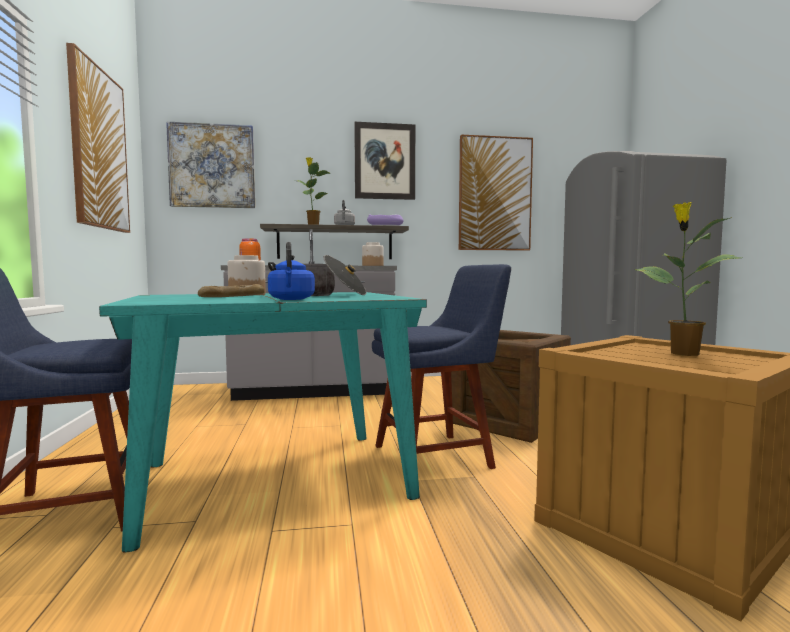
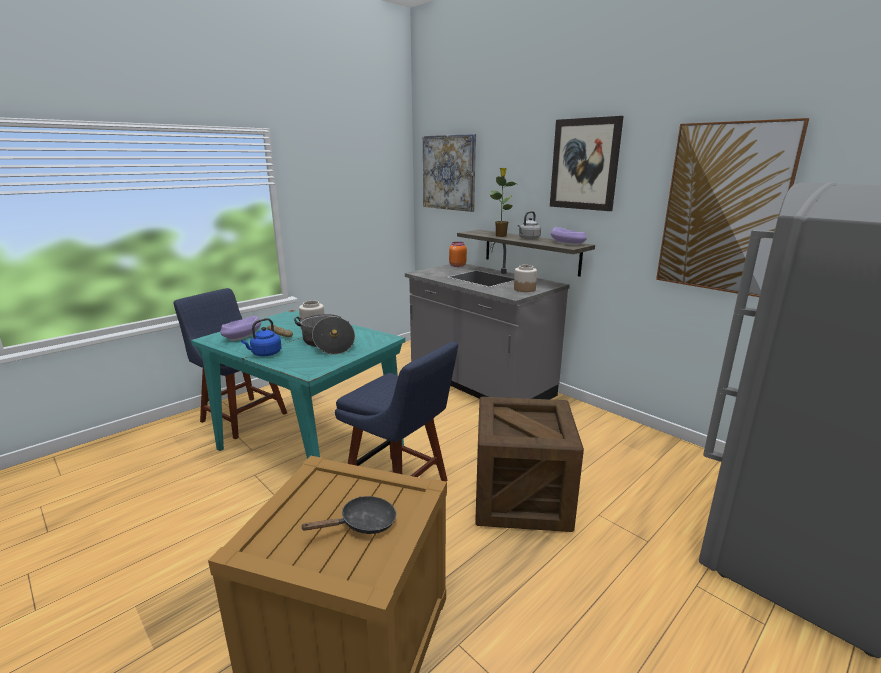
camera: 55 degrees right, 15 degrees up
picture [66,43,130,233] -> none
potted plant [634,202,743,356] -> black frying pan [300,496,397,534]
none -> purple bowl [220,316,261,341]

